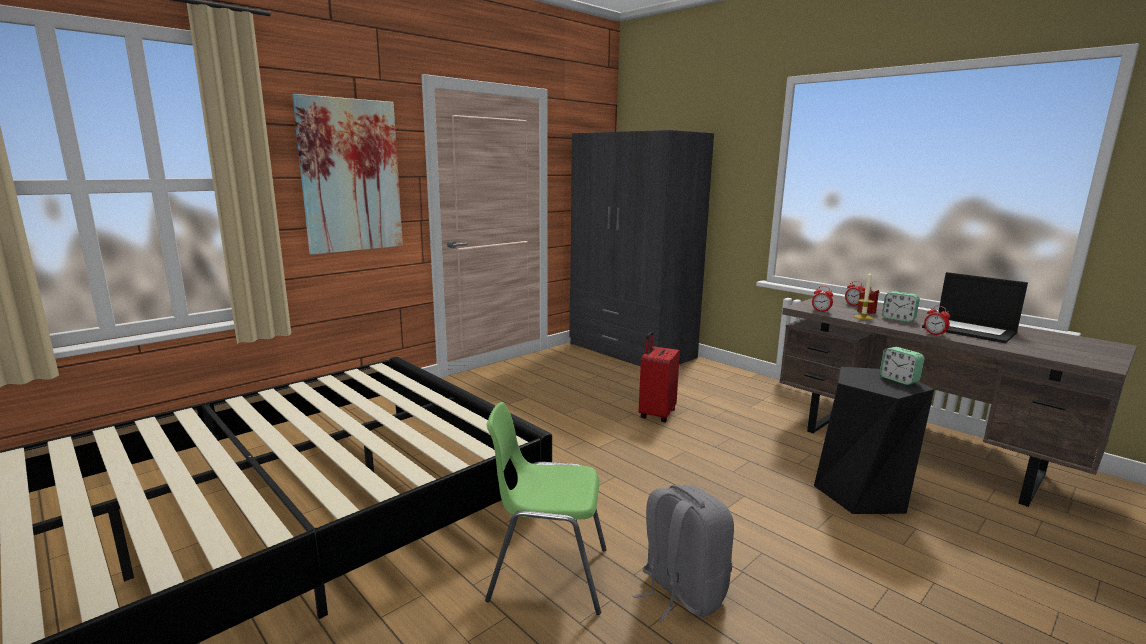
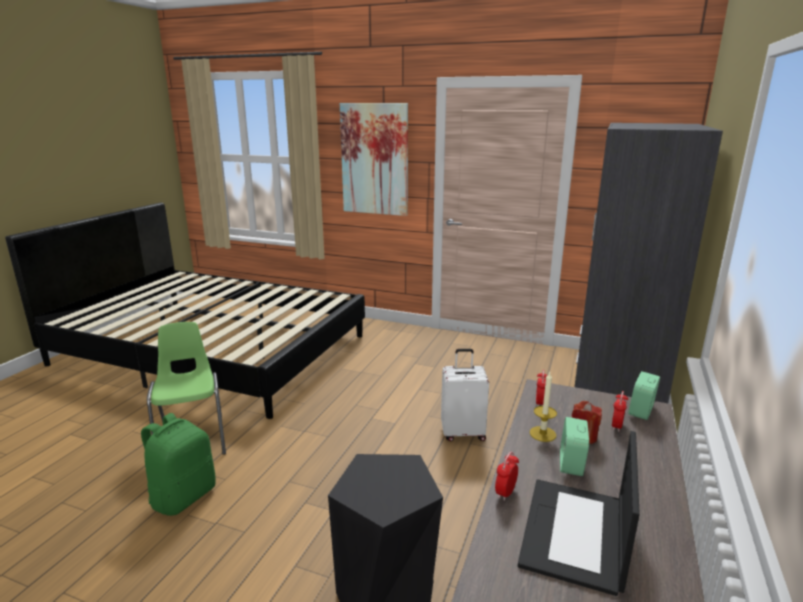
camera: 65 degrees right, 5 degrees up
grey backpack [633,484,734,623] -> green backpack [141,413,216,516]
red suitcase [639,331,680,422] -> white suitcase [441,349,489,441]
alarm clock [879,347,924,385] -> alarm clock moved to [628,371,660,420]

